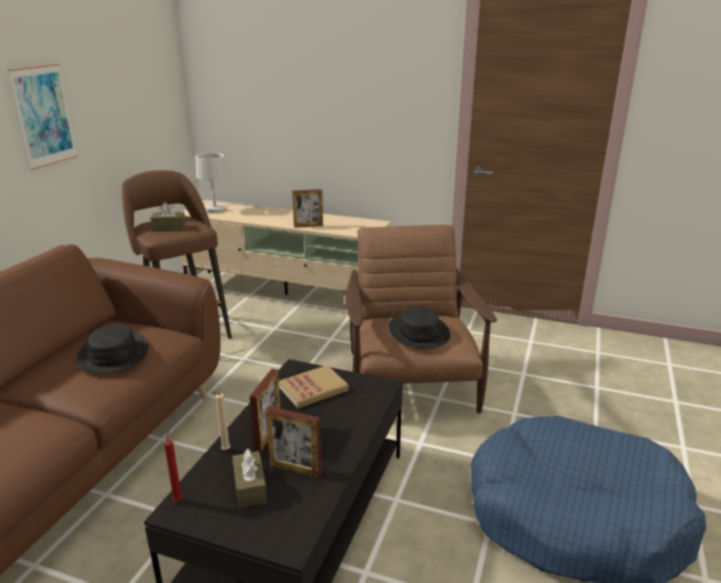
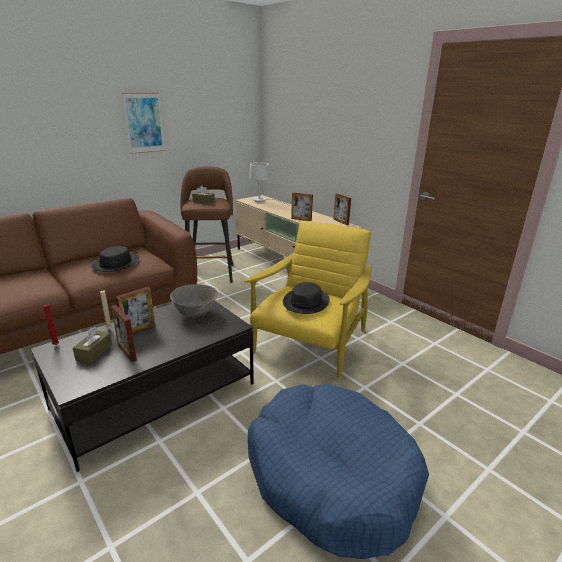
camera: 30 degrees right, 0 degrees up
book [279,365,349,408] -> grey bowl [170,284,218,318]
brown armchair [345,225,497,414] -> yellow armchair [244,221,372,378]
none -> picture frame [334,194,351,225]

